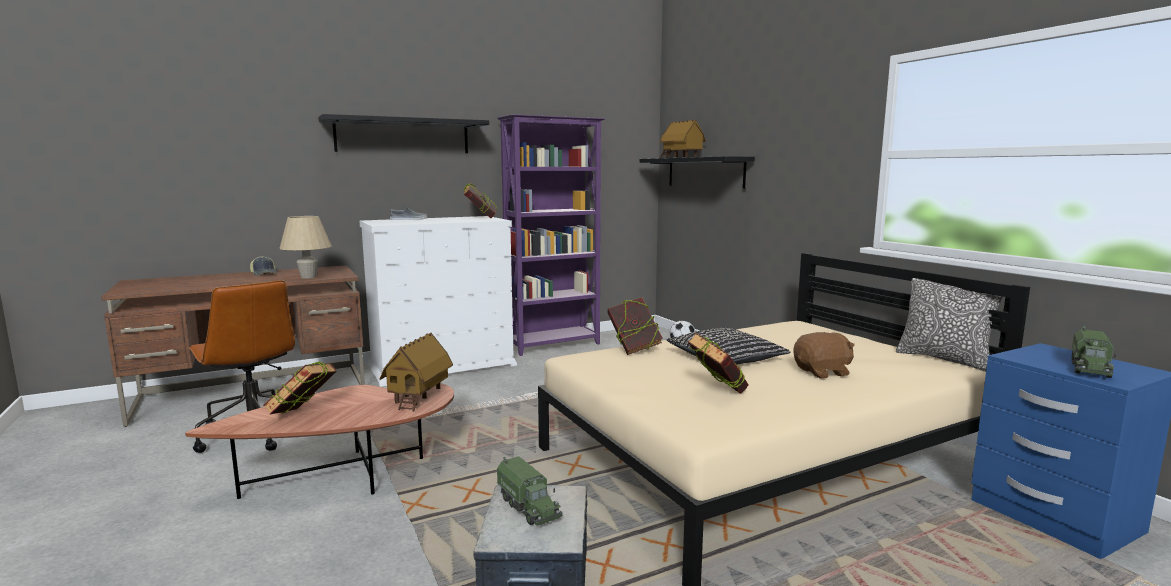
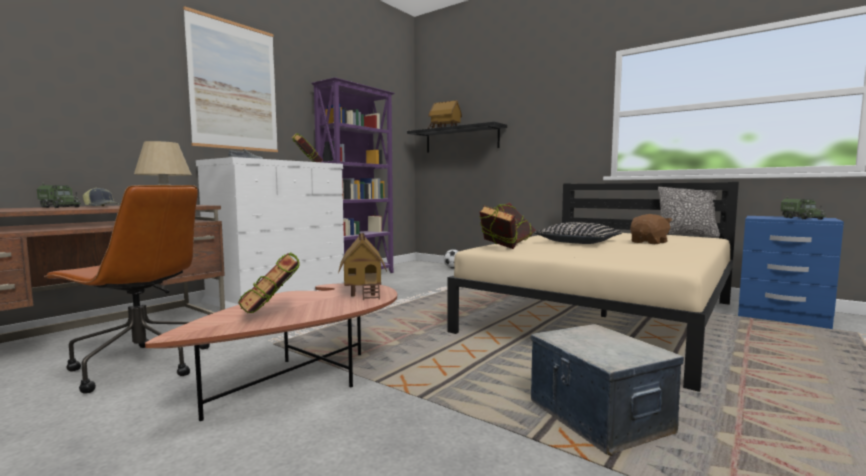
camera: 25 degrees left, 5 degrees down
black shelf [318,114,489,153] -> picture [183,6,278,152]
toy truck [497,456,562,525] -> toy truck moved to [37,182,81,208]
book [687,332,749,394] -> book moved to [480,205,518,249]

